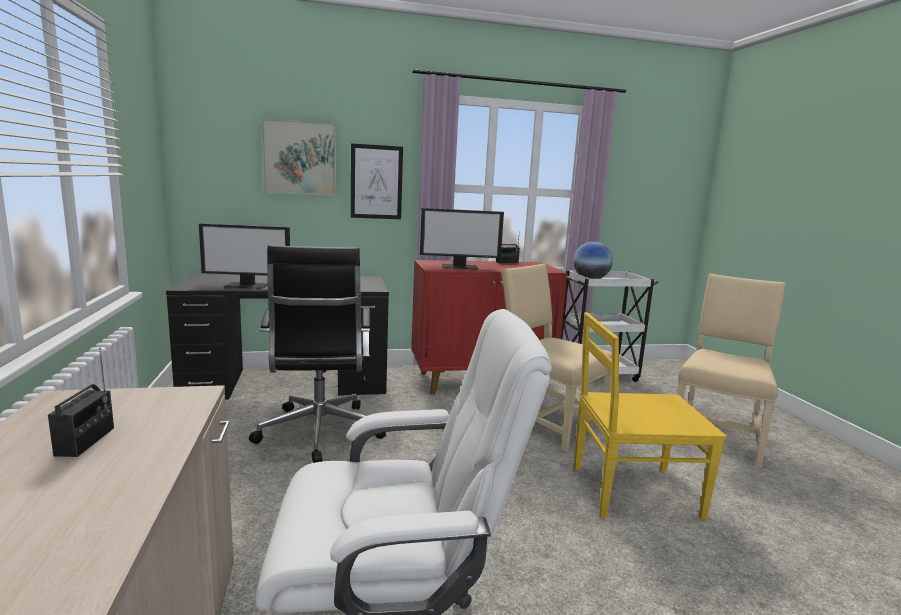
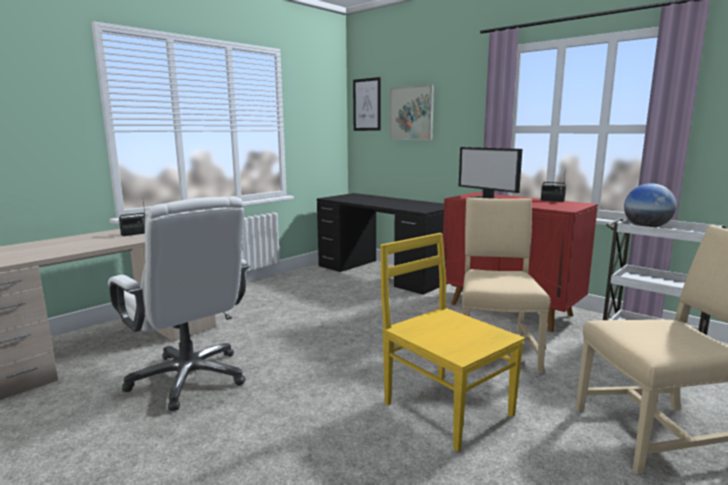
camera: 55 degrees right, 0 degrees up
monitor [199,223,290,289] -> none
black office chair [249,245,386,463] -> none
picture [351,143,403,219] -> picture moved to [353,77,381,131]

